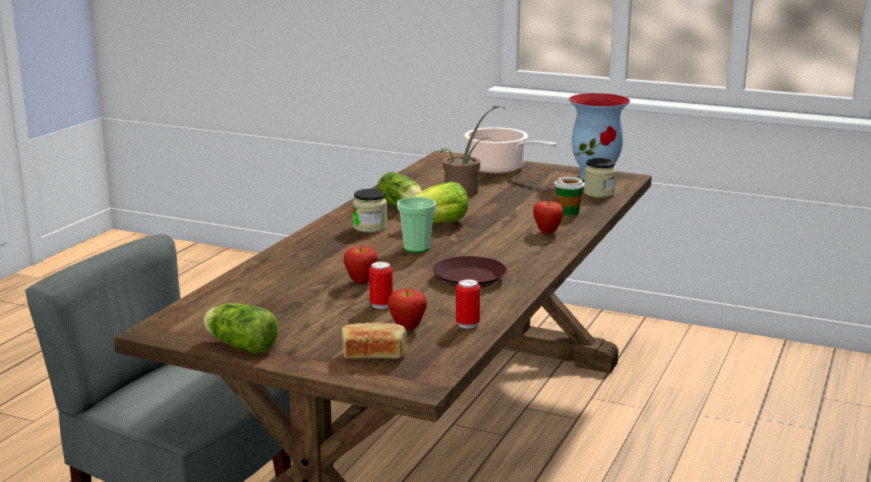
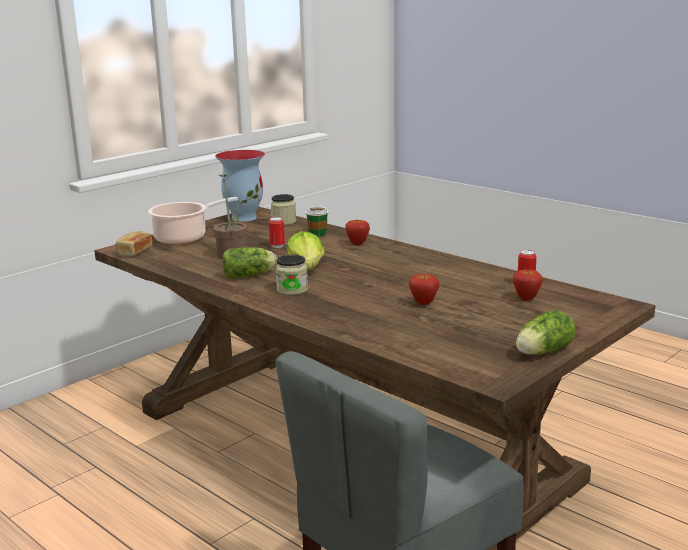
camera: 70 degrees left, 0 degrees up
bread [341,323,407,359] -> bread moved to [115,231,152,257]
can [369,261,393,309] -> can moved to [269,217,285,248]
cup [397,197,436,253] -> none
brown plate [433,256,507,287] -> none

